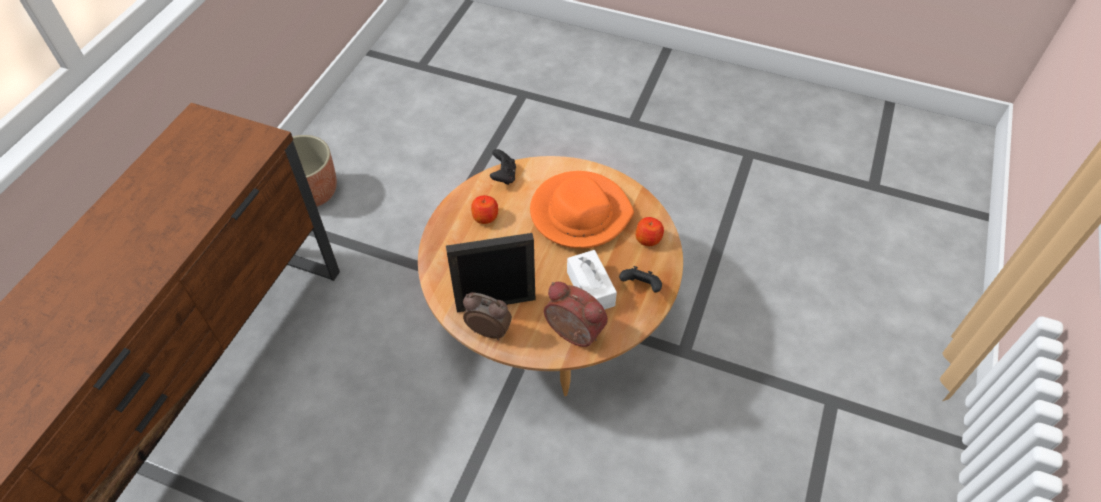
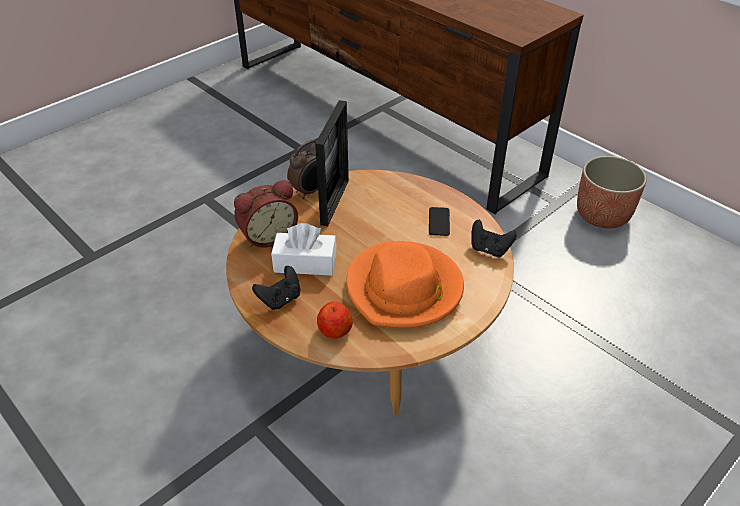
camera: 115 degrees right, 10 degrees down
apple [471,195,498,224] -> phone [429,207,450,236]

